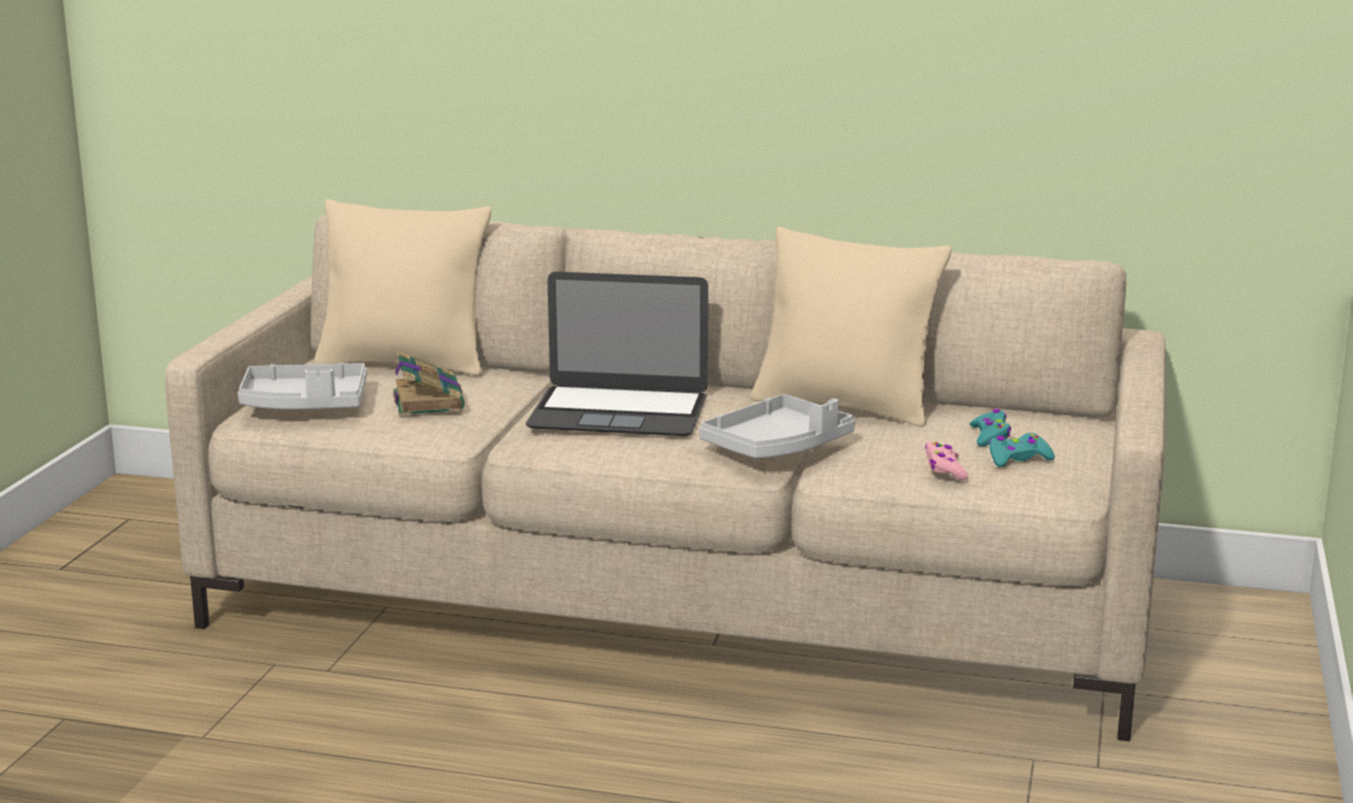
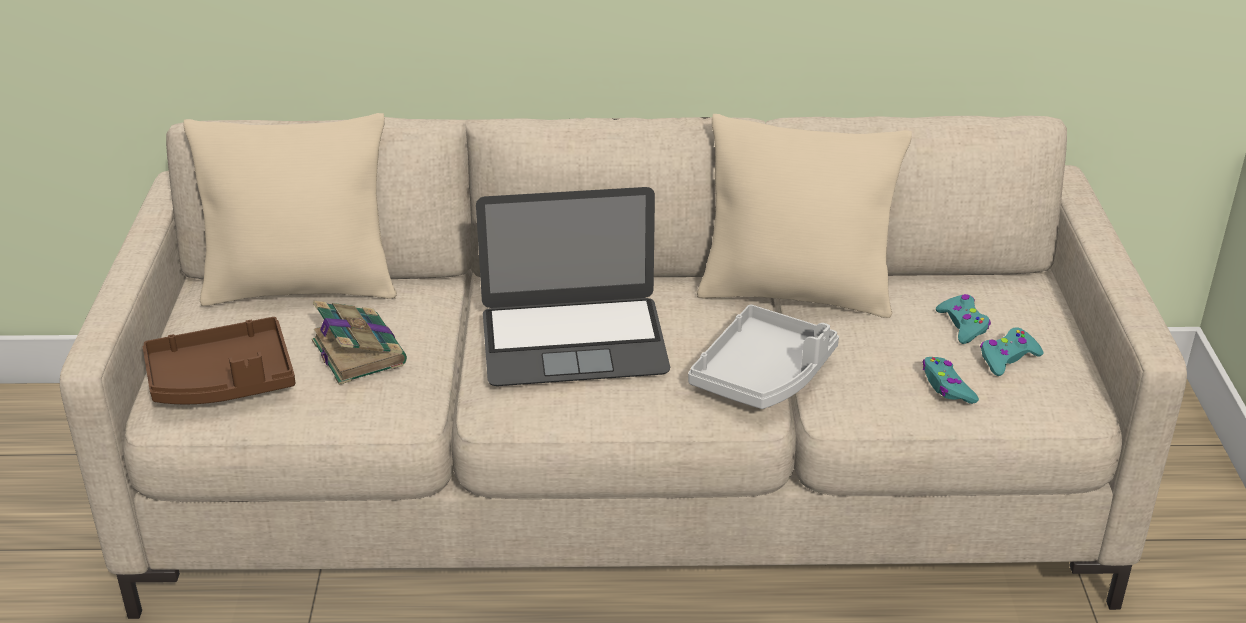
camera: 15 degrees left, 15 degrees up
grey tray [238,363,367,410] -> brown tray [143,317,295,404]
pink game controller [925,442,968,480] -> turquoise game controller [922,357,979,404]

